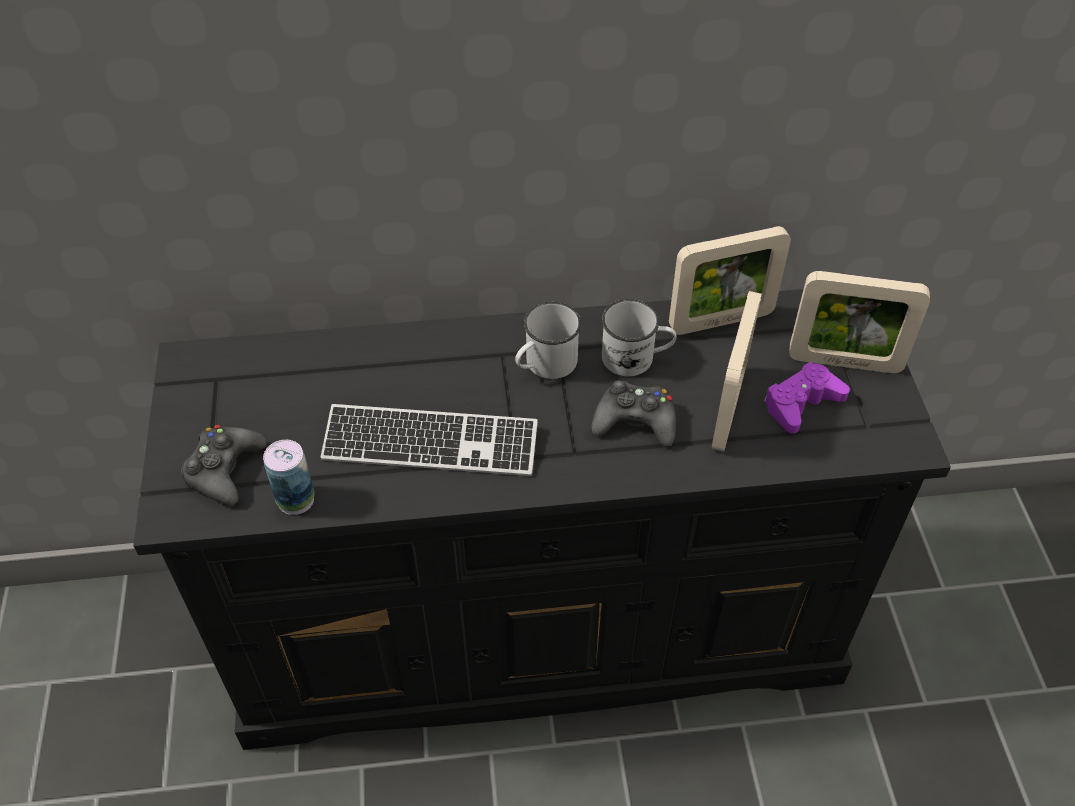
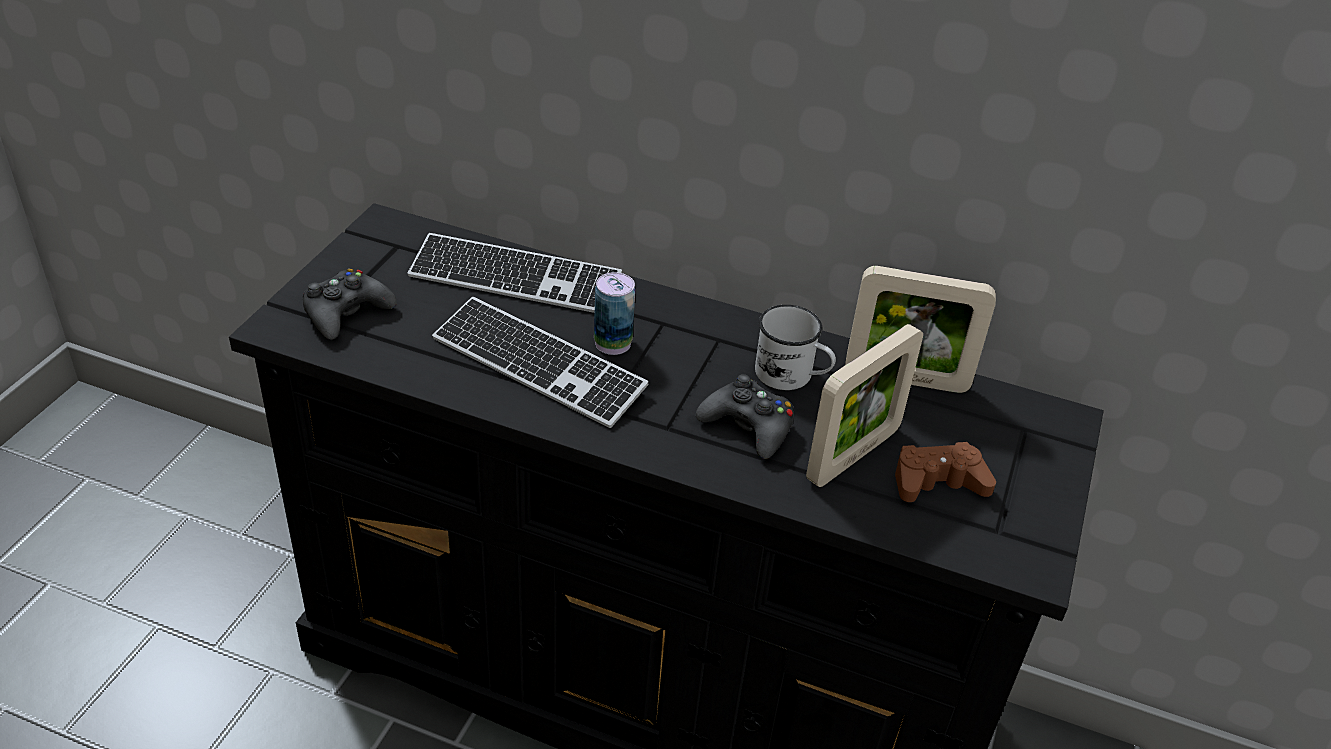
camera: 25 degrees right, 10 degrees down
can [263,440,314,515] -> can moved to [594,272,635,355]
white mug [515,302,581,379] -> none
purple game controller [764,362,850,433] -> brown game controller [895,442,996,502]
picture frame [789,271,930,373] -> none
none -> keyboard [408,233,622,313]

